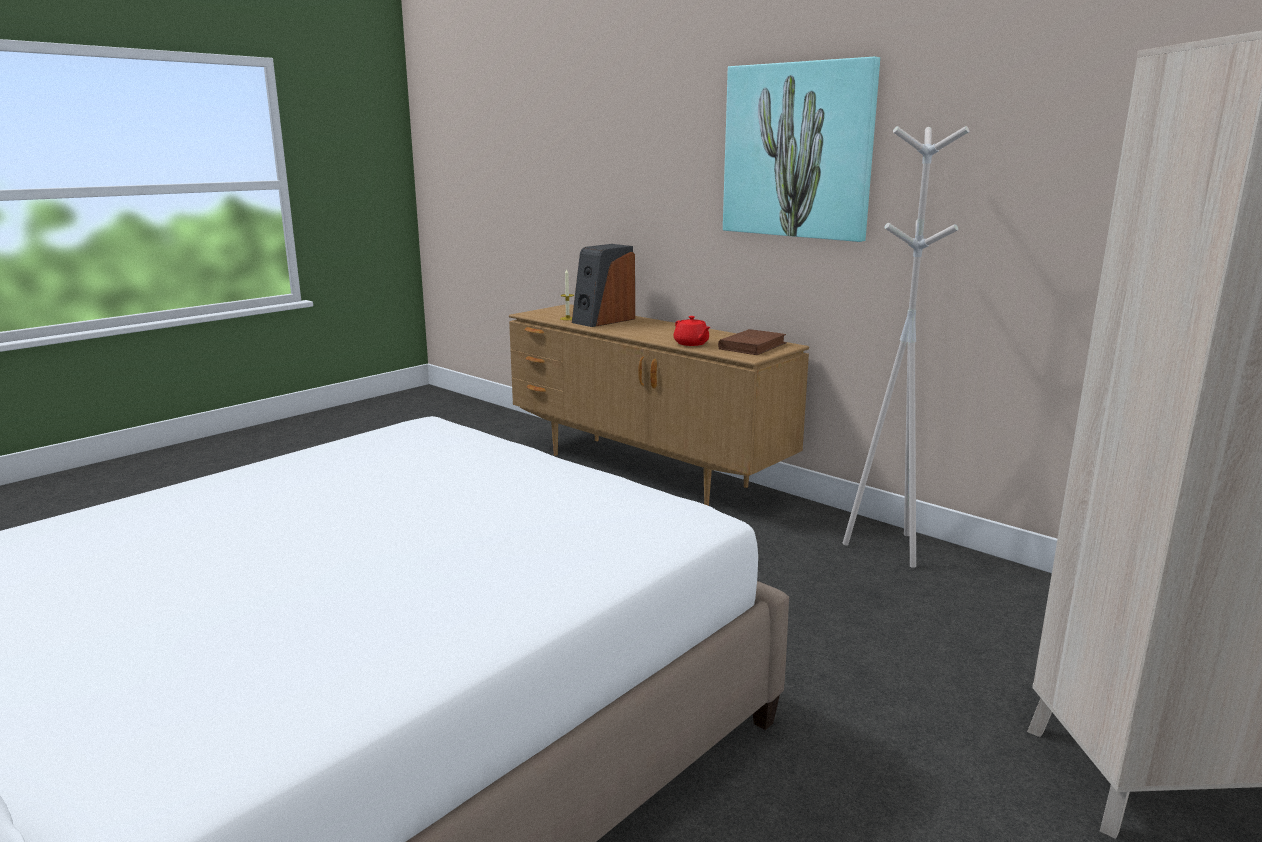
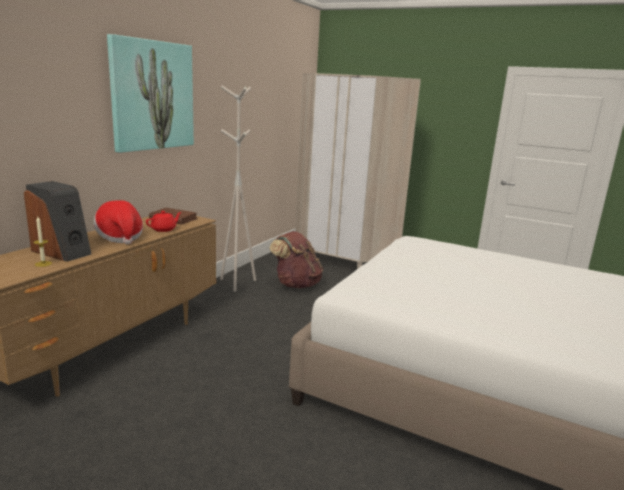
camera: 105 degrees left, 0 degrees up
none -> hat [94,200,143,245]
none -> brown backpack [269,231,323,288]

